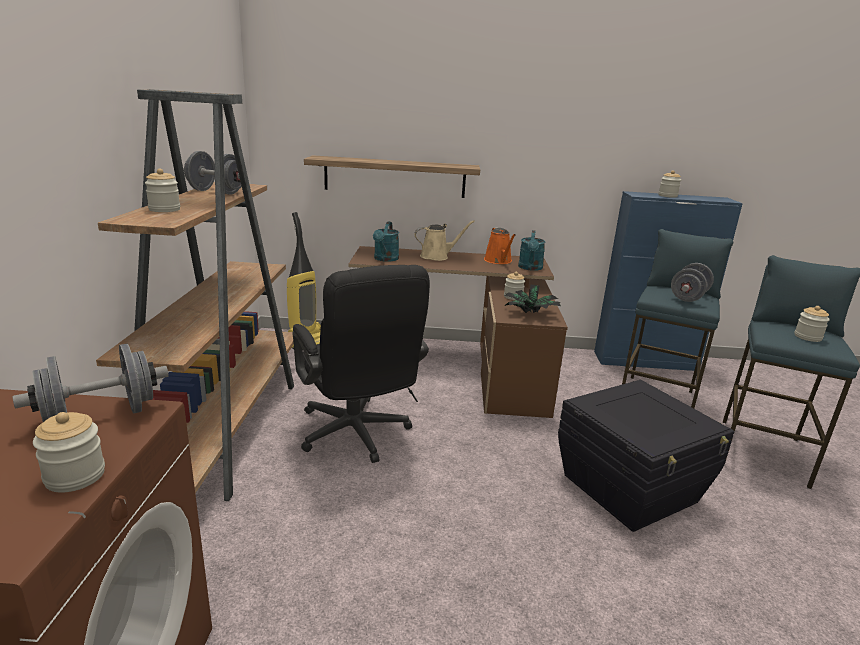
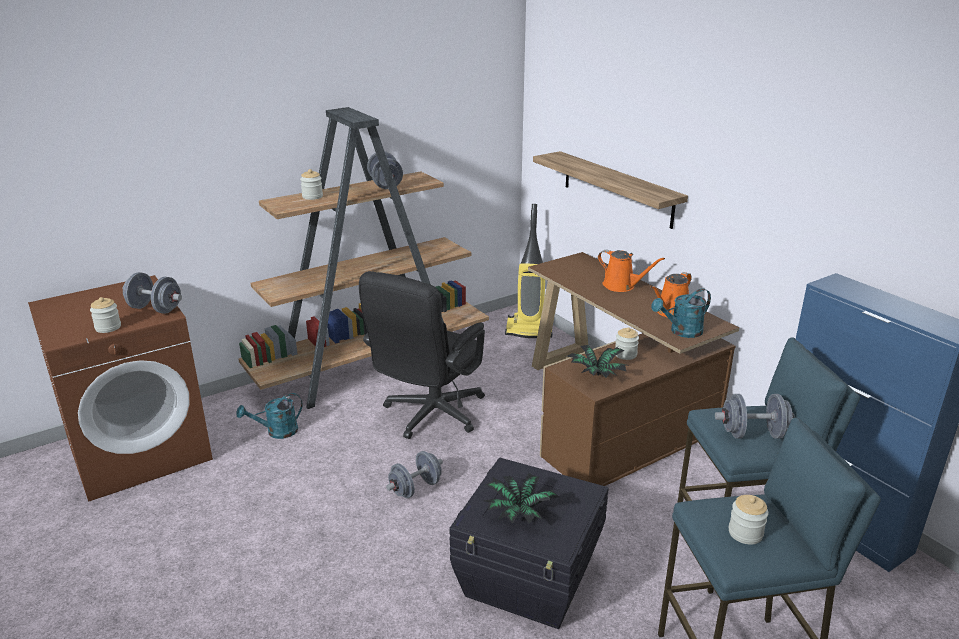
camera: 55 degrees right, 5 degrees up
turquoise watering can [373,222,399,262] -> turquoise watering can moved to [236,393,303,439]
beige watering can [414,220,475,261] -> orange watering can [598,250,665,292]
jar [659,170,681,198] -> none
none -> grey dumbbell [386,451,443,498]
none -> potted plant [484,473,559,524]

